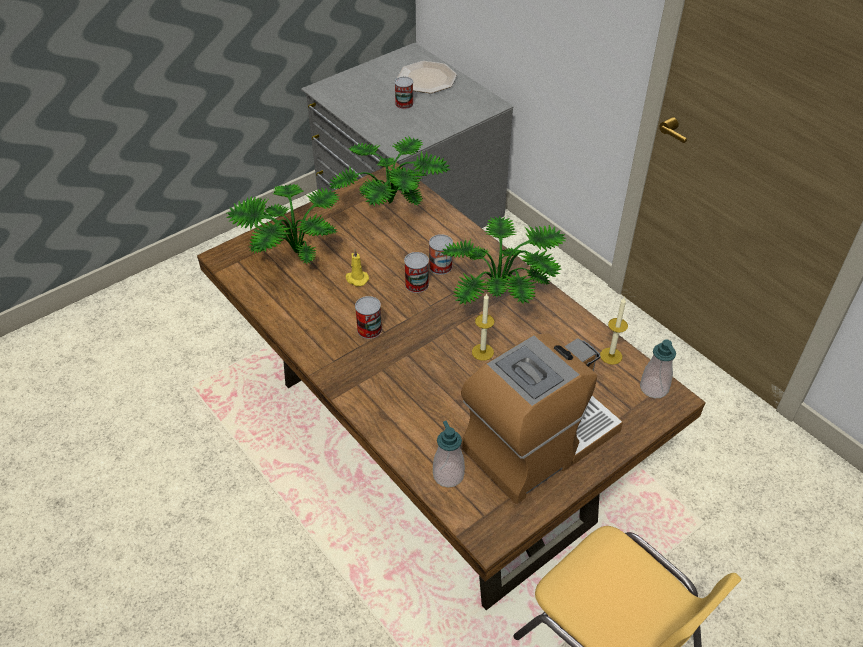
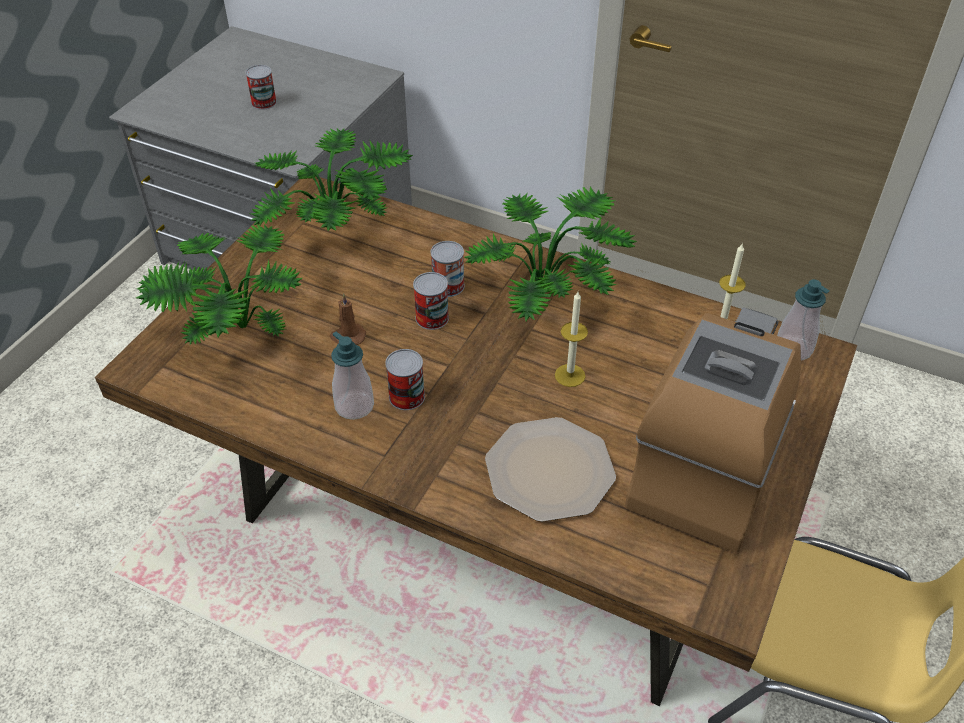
camera: 25 degrees left, 0 degrees up
yellow candle [345,250,369,286] -> brown candle [330,293,366,345]
plate [397,61,457,93] -> plate moved to [485,417,616,522]
soap dispenser [433,421,465,487] -> soap dispenser moved to [331,332,374,420]

